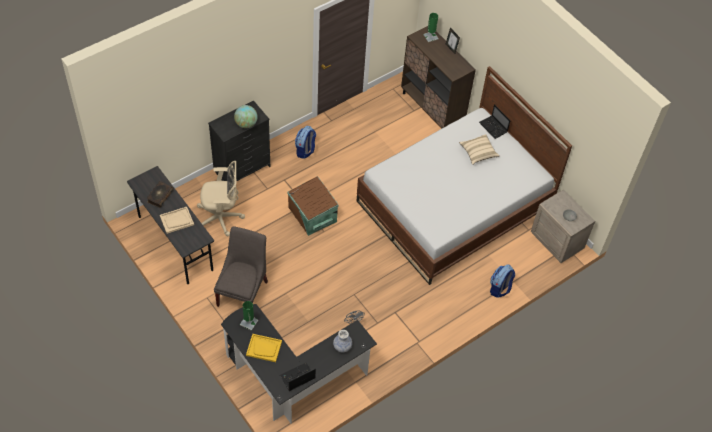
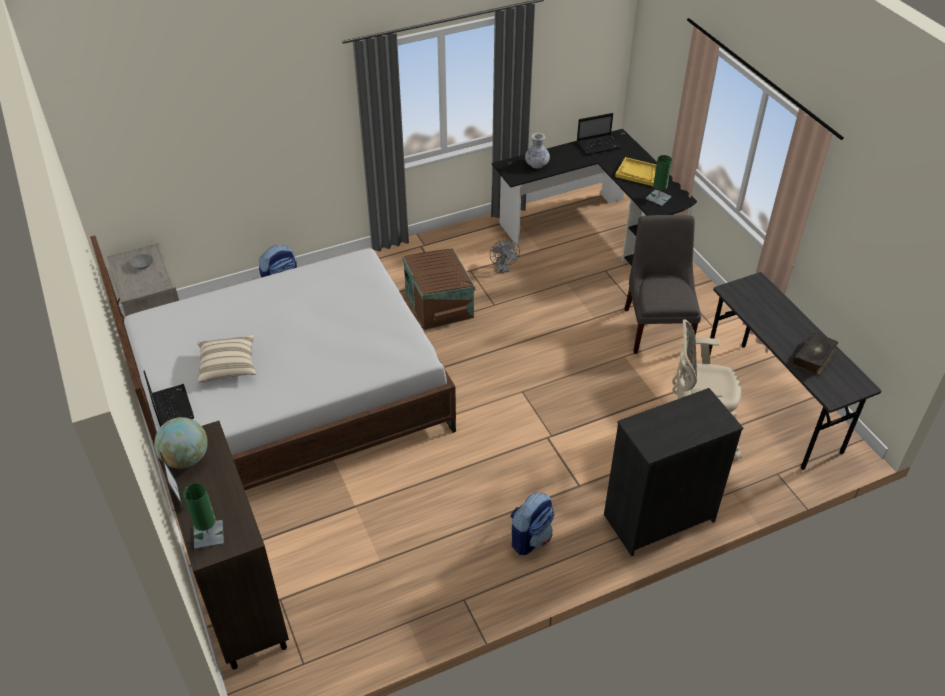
camera: 165 degrees left, 10 degrees down
beige tray [160,207,194,234] -> none
grey chair [214,226,268,307] -> grey chair turned 150 degrees clockwise [624,215,701,354]
globe [234,105,258,128] -> globe moved to [154,417,208,469]
brown storage box [288,176,339,236] -> brown storage box moved to [402,248,475,330]

